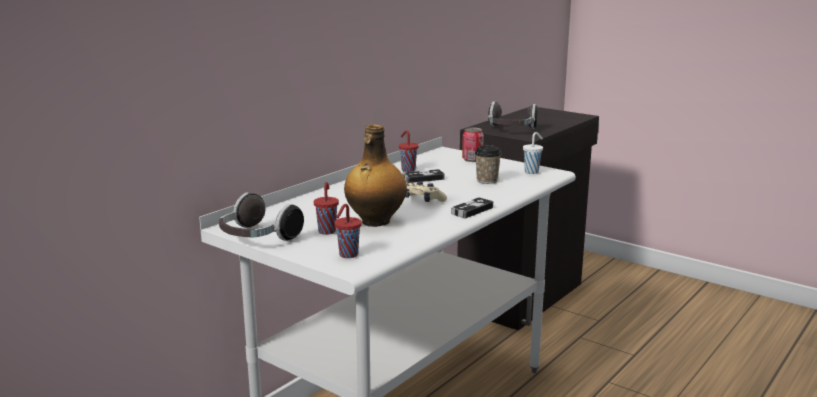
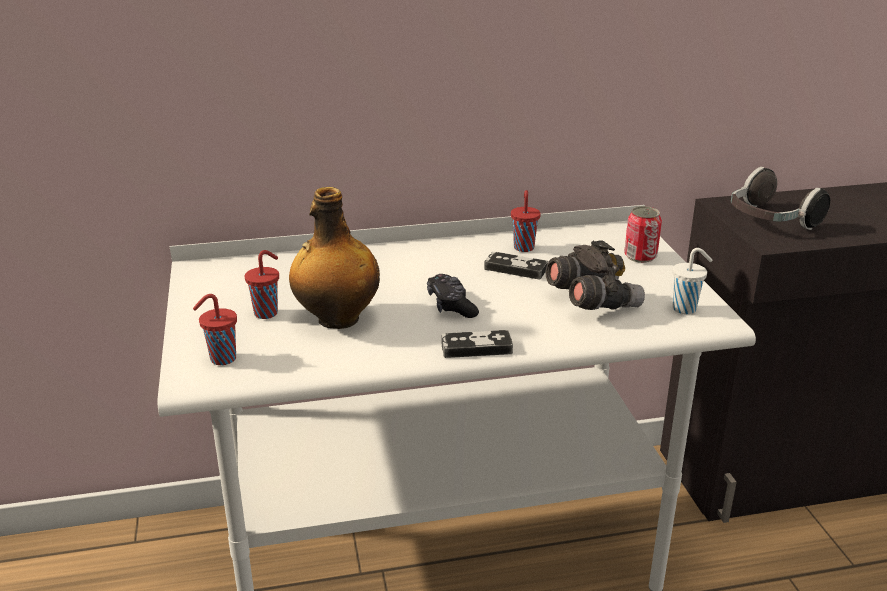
camera: 40 degrees right, 10 degrees up
headphones [219,192,304,242] -> none
beige game controller [405,181,447,202] -> black game controller [427,274,479,318]
cup [475,145,502,184] -> grey binoculars [545,240,645,310]

